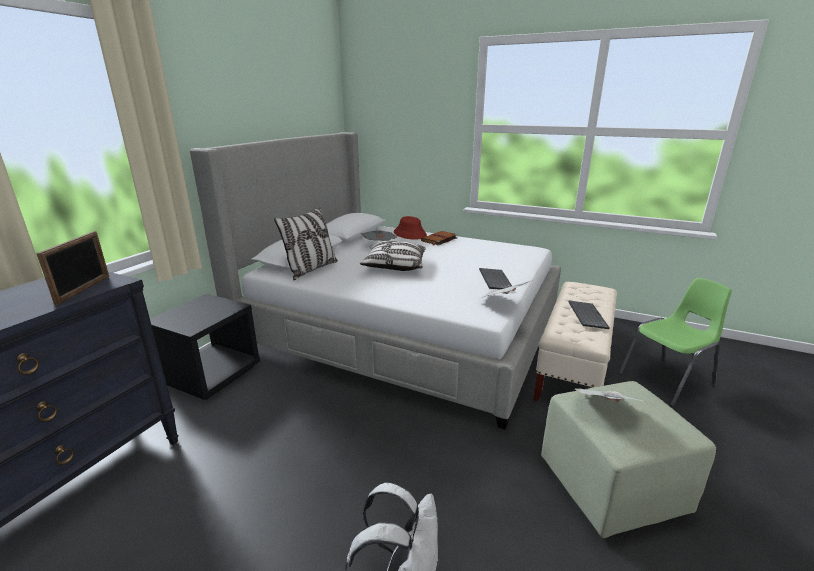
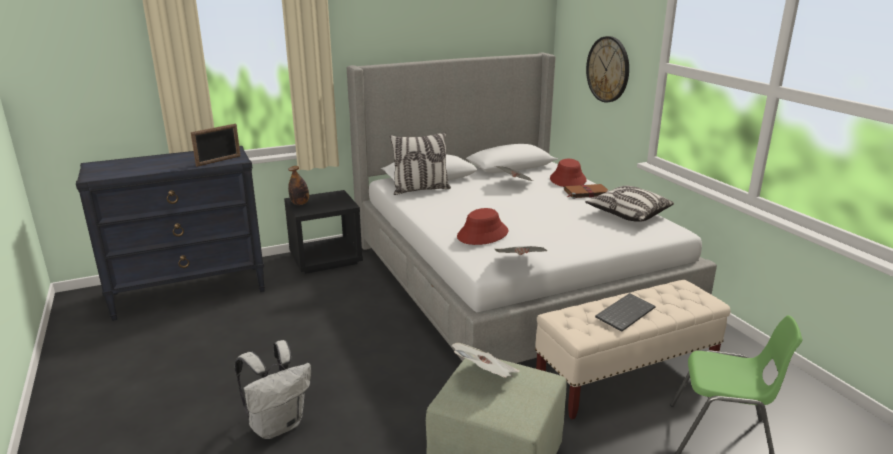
camera: 40 degrees right, 0 degrees up
pillow [360,241,425,271] -> pillow moved to [585,186,674,222]
keyboard [479,268,514,291] -> none
none -> bottle [288,166,309,205]
none -> red hat [457,208,508,245]
none -> wall clock [586,36,629,102]

